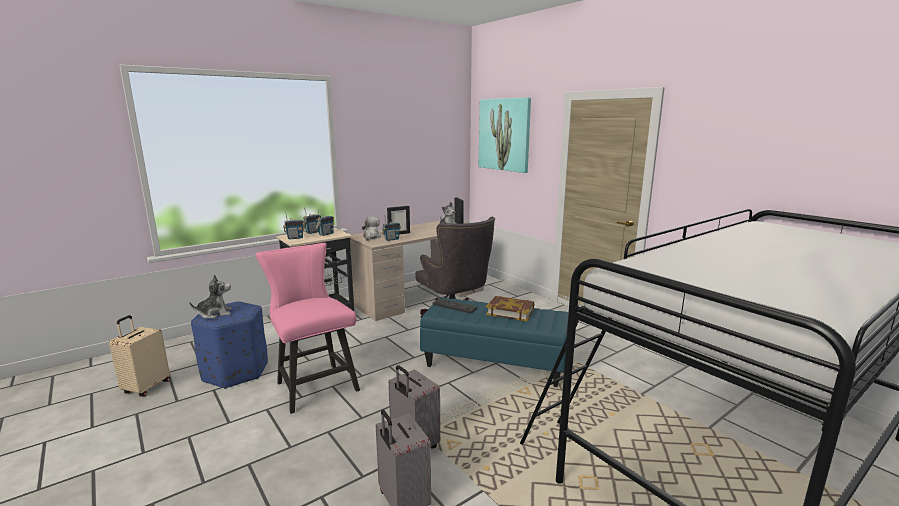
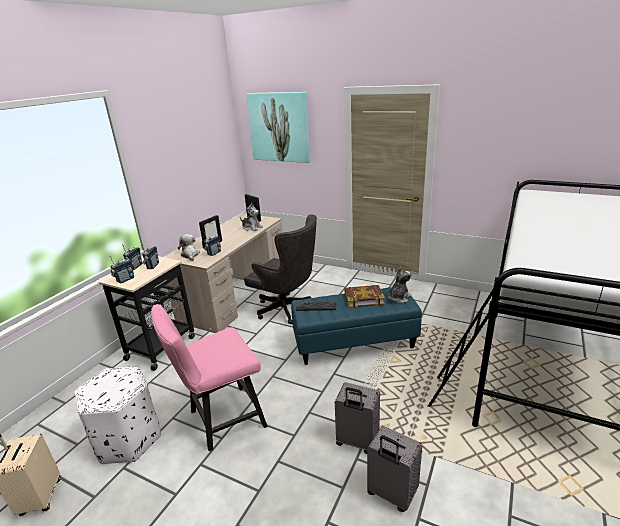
camera: 25 degrees left, 10 degrees up
plush toy [189,274,232,319] -> plush toy moved to [388,267,411,303]
blue ottoman [191,301,268,389] -> white ottoman [75,366,161,464]
pink chair [255,243,360,414] -> pink chair turned 60 degrees counterclockwise [151,304,268,451]

